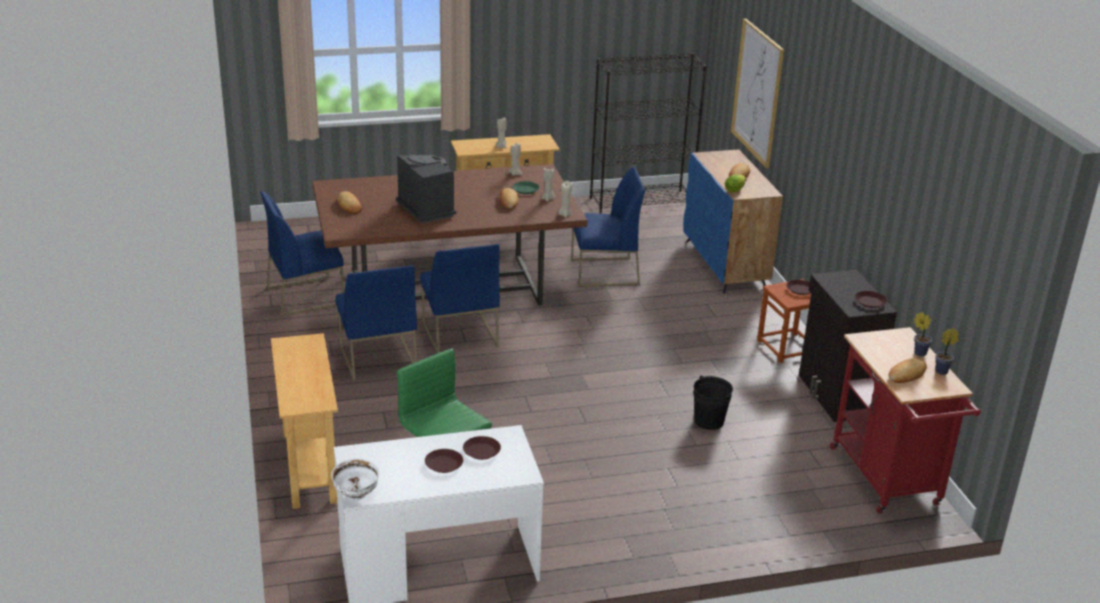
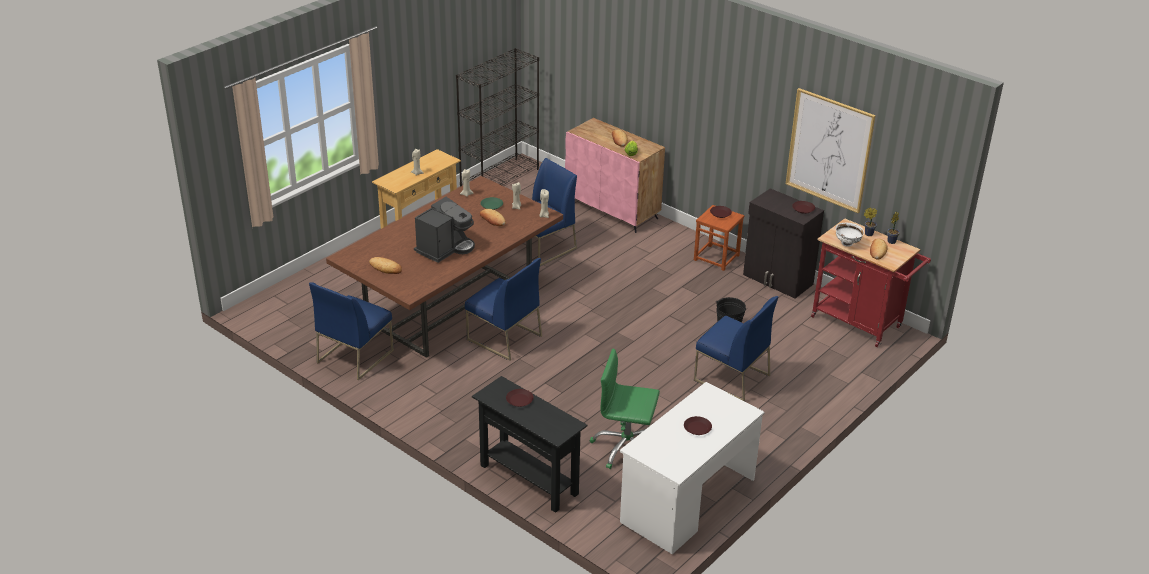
camera: 35 degrees left, 5 degrees up
beige console table [271,333,338,509] -> black console table [472,376,587,513]
white bowl [331,458,379,500] -> white bowl moved to [836,223,864,247]
blue chair [335,265,417,381] -> blue chair moved to [694,296,779,401]
coffee machine [396,155,456,224] -> coffee machine turned 105 degrees clockwise [414,197,475,263]
brown plate [463,436,501,460] -> brown plate moved to [506,389,534,407]
blue cabinet [683,149,783,294] -> pink cabinet [565,118,665,233]
picture [731,19,784,168] -> picture moved to [786,88,876,213]

